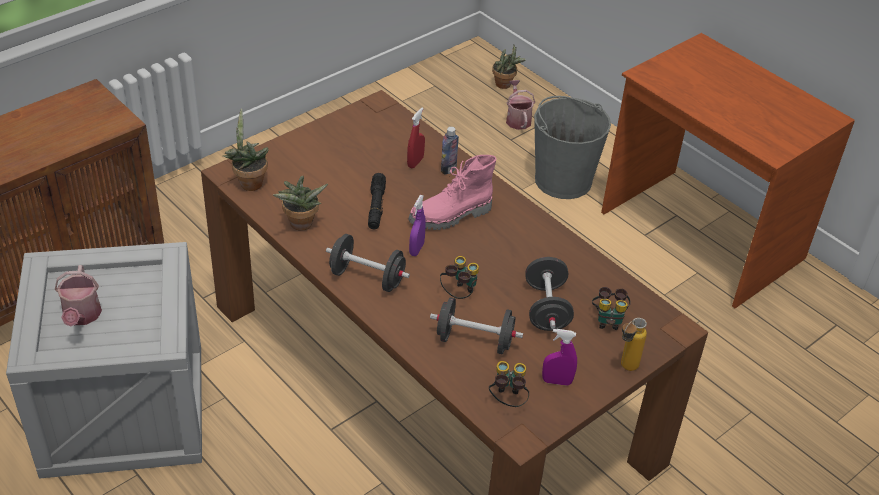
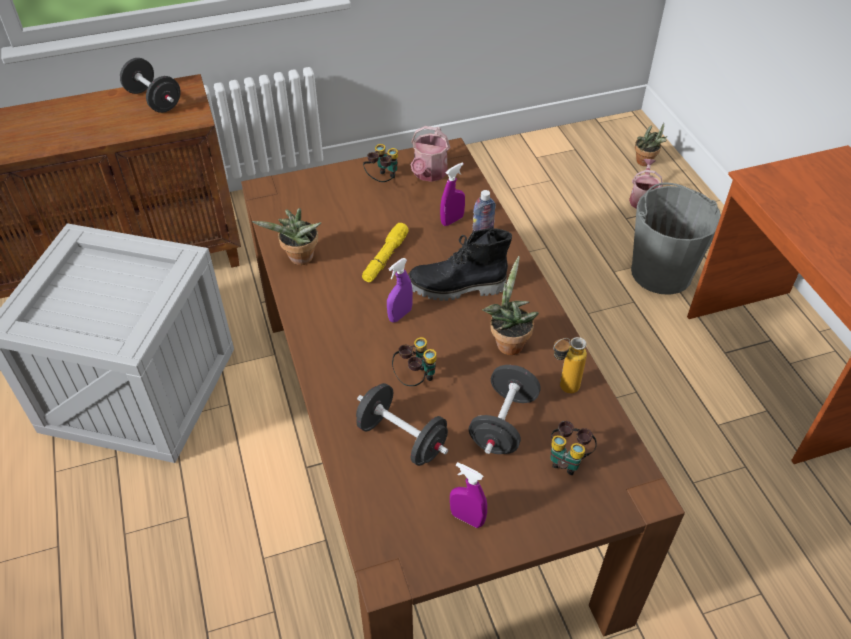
camera: 25 degrees right, 5 degrees up
watering can [55,265,102,326] -> watering can moved to [410,126,450,182]
potted plant [223,108,269,191] -> potted plant moved to [482,256,539,355]
black dumbbell [326,234,410,292] -> black dumbbell moved to [120,58,181,113]
black flashlight [368,173,386,229] -> yellow flashlight [362,223,409,282]
red spray bottle [407,107,425,168] -> purple spray bottle [440,162,465,226]
pink boot [408,155,496,230] -> black boot [408,228,512,301]
binoculars [489,361,529,407] -> binoculars moved to [363,144,398,182]
bottle [621,318,647,371] -> bottle moved to [554,337,587,394]

